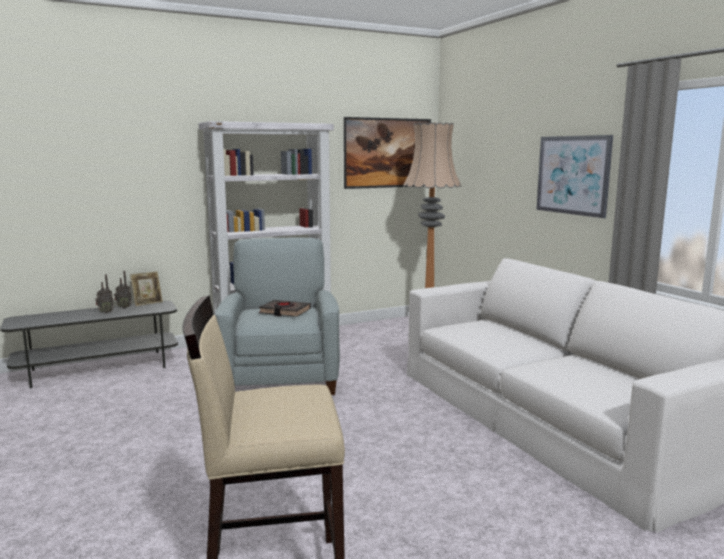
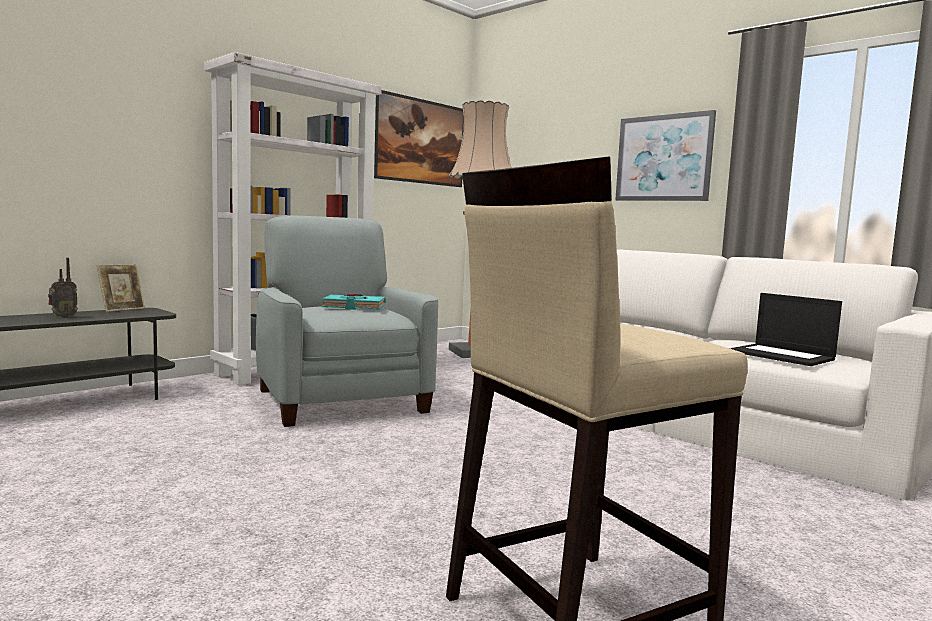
camera: 20 degrees left, 5 degrees down
radio [114,271,132,308] -> none
black book [259,300,311,317] -> turquoise book [322,294,385,310]
none -> laptop [730,293,842,366]

